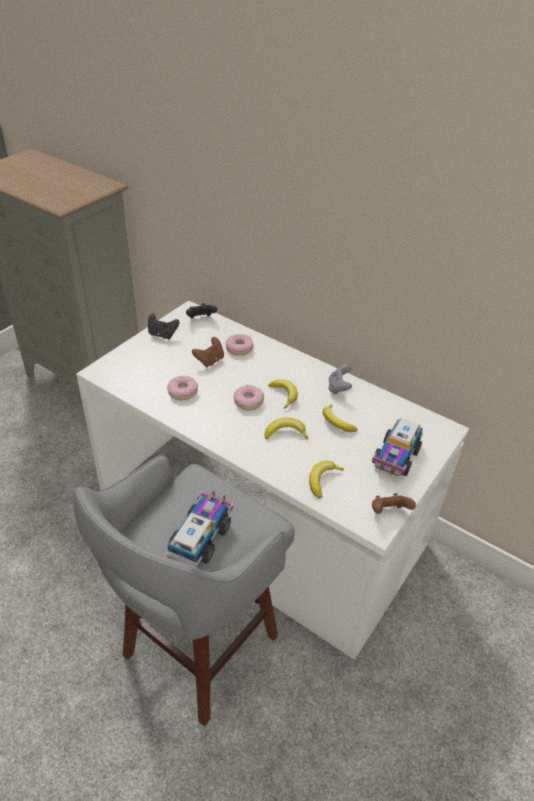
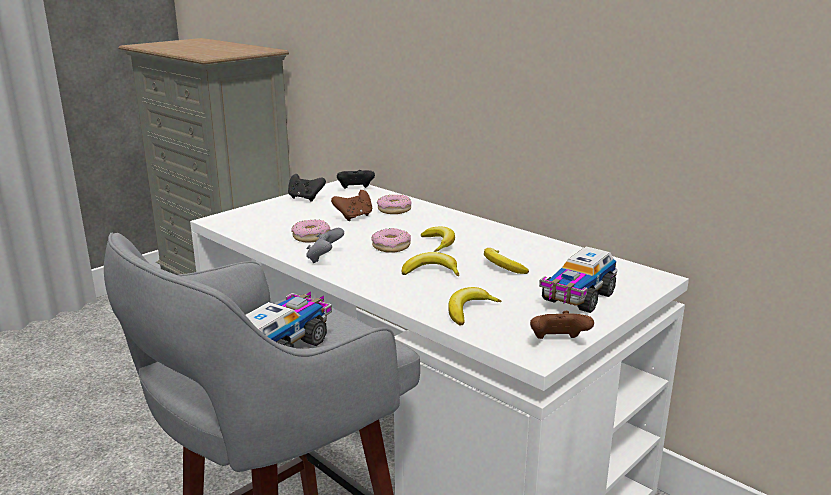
camera: 10 degrees right, 20 degrees down
grey game controller [328,365,352,395] -> grey game controller moved to [306,228,344,263]

